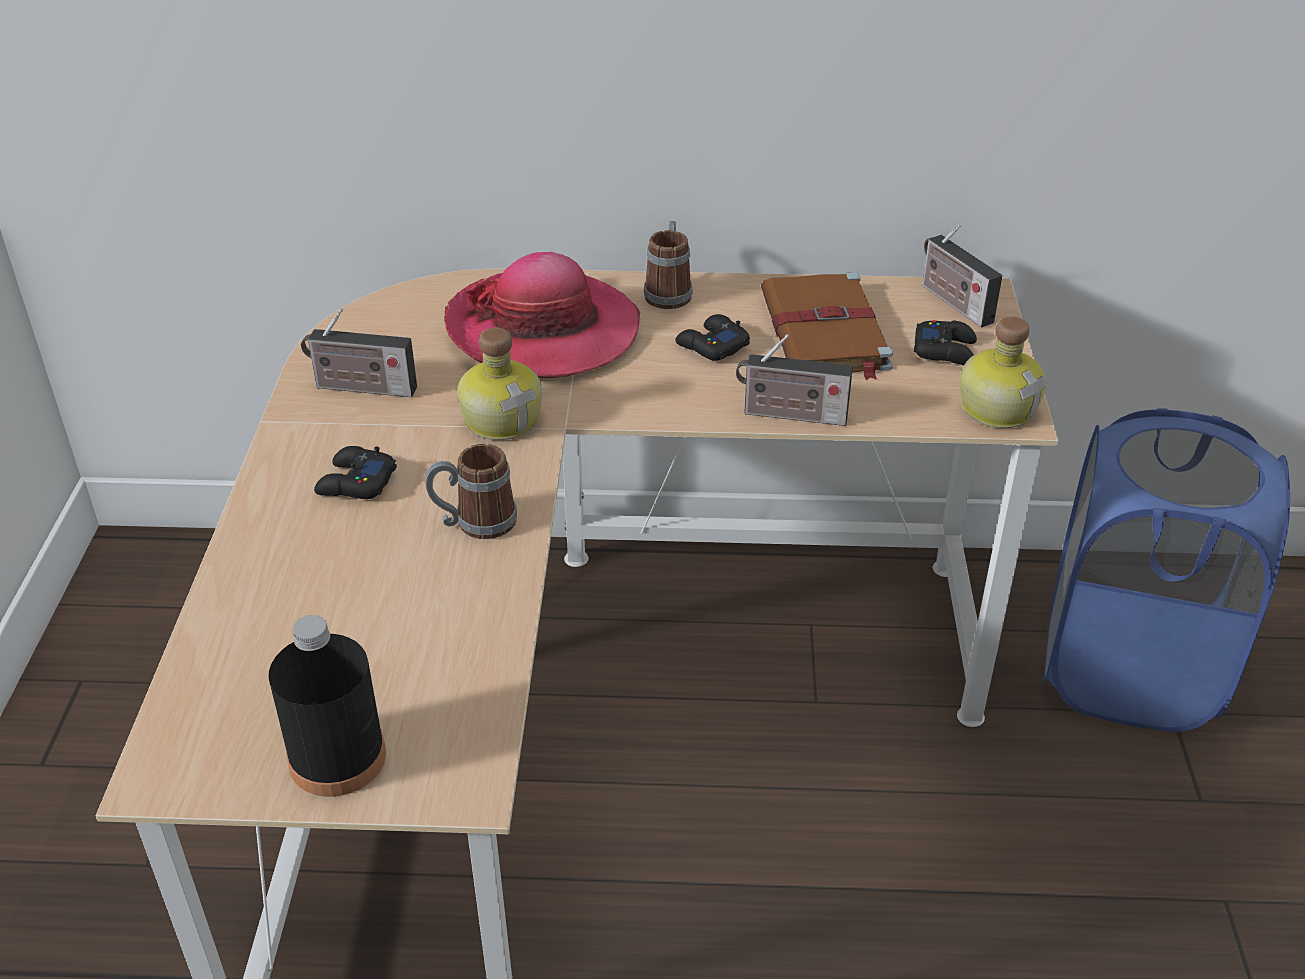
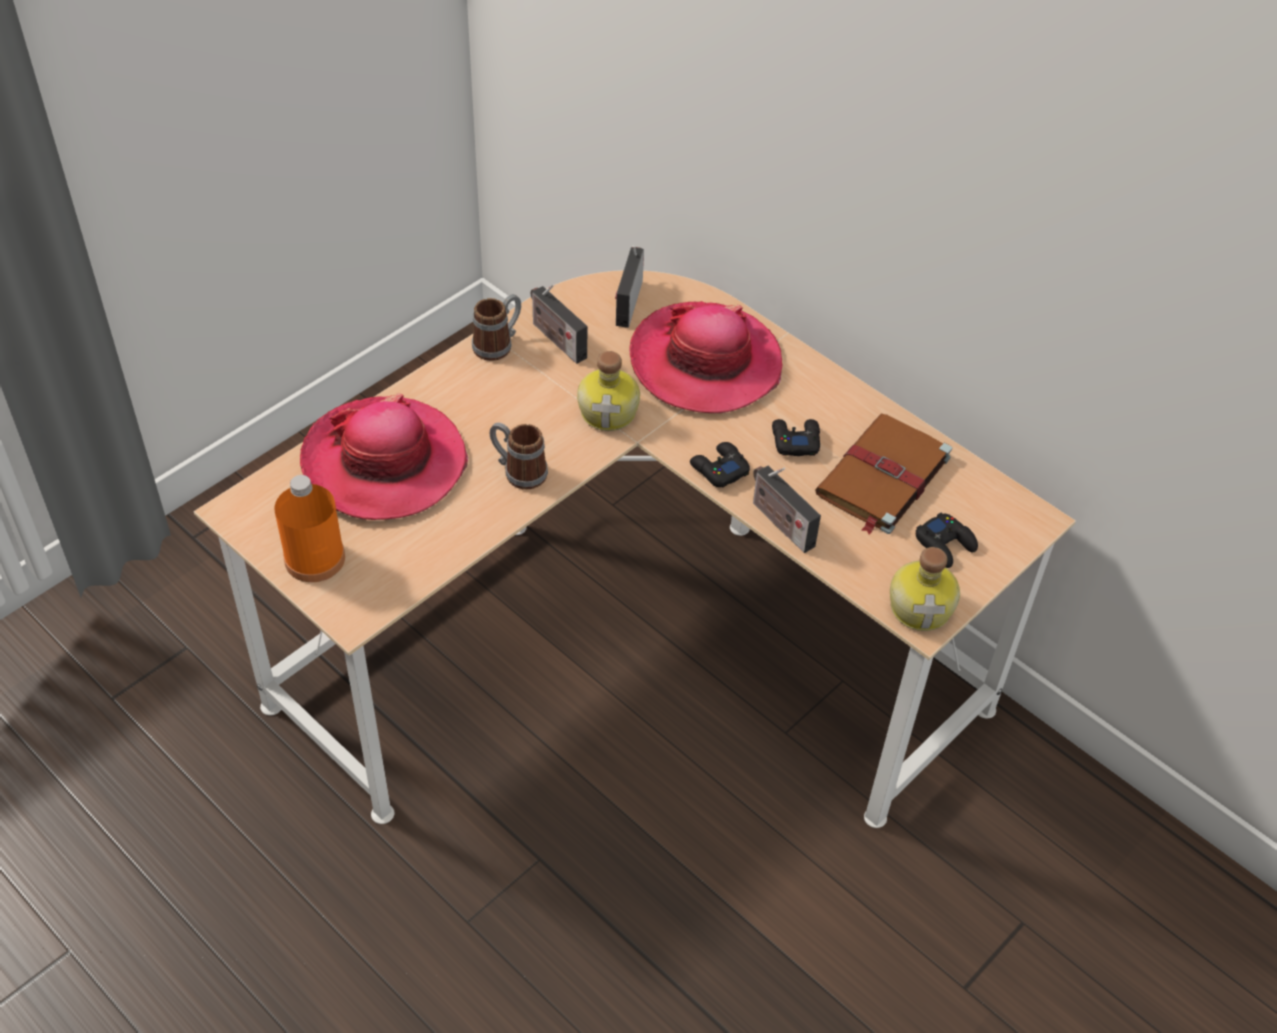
camera: 40 degrees right, 10 degrees up
black bottle [269,615,386,796] -> orange bottle [274,475,345,582]
black game controller [314,446,397,499] -> black game controller moved to [690,442,750,488]
mug [644,221,693,309] -> mug moved to [472,294,521,361]
radio [922,223,1002,328] -> radio moved to [615,245,644,328]
blue laundry basket [1043,408,1290,732] -> none
none -> hat [300,393,468,520]

